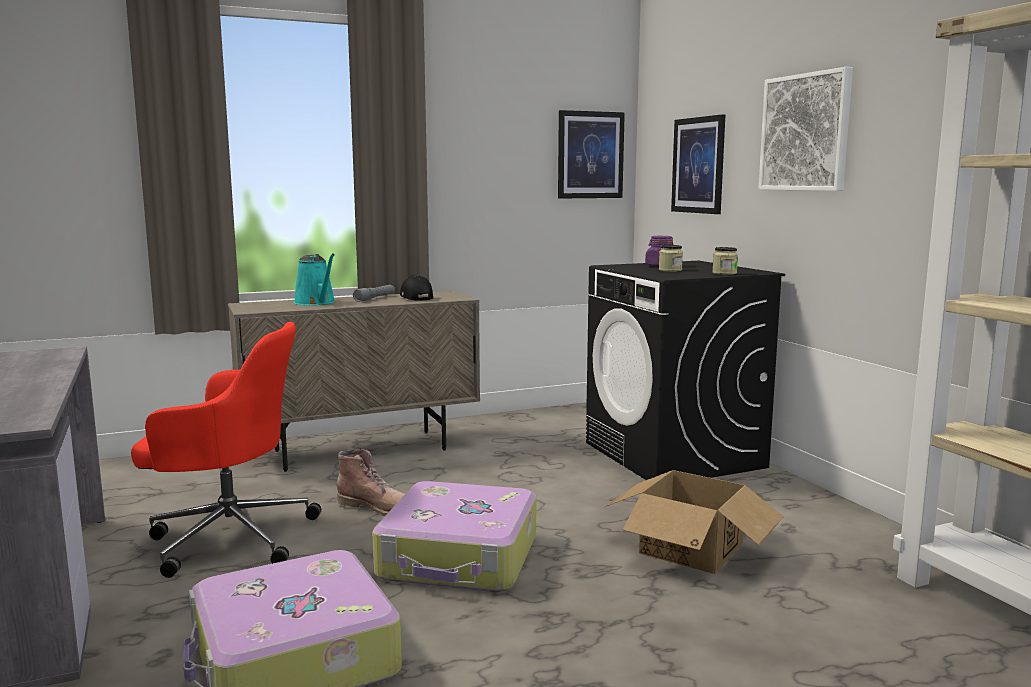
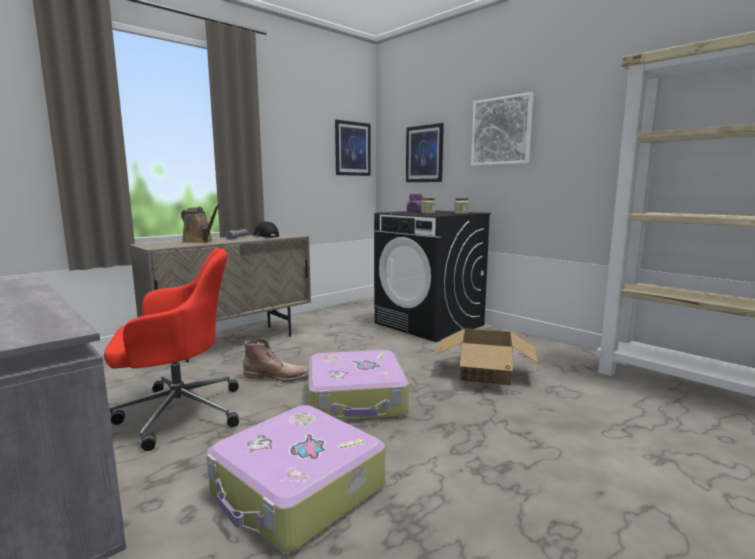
camera: 20 degrees left, 0 degrees up
turquoise watering can [294,253,335,305] -> brown watering can [181,204,220,243]

